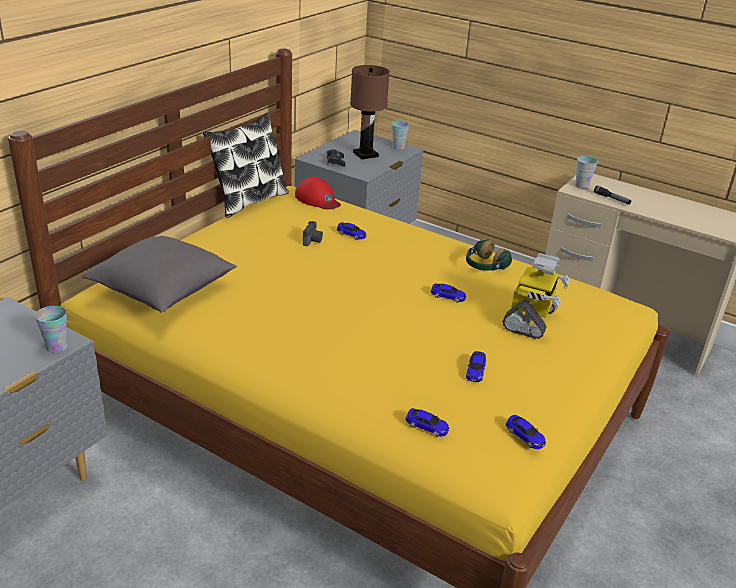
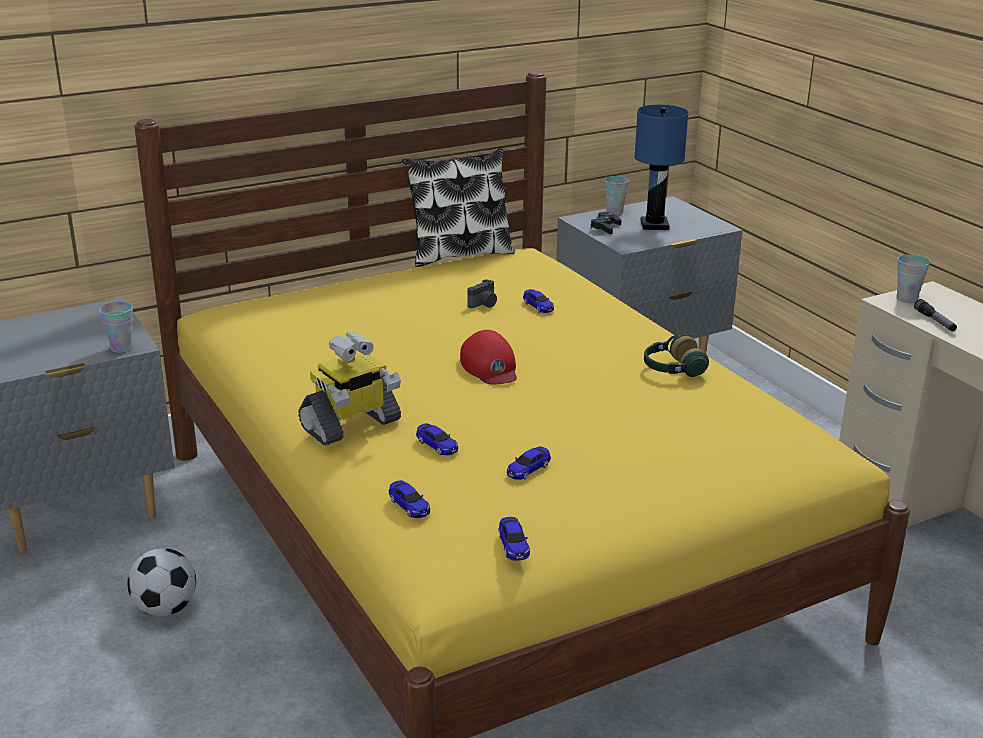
camera: 30 degrees right, 5 degrees down
grey pillow [81,236,237,313] -> none
red cap [295,177,341,210] -> red cap moved to [460,330,517,385]
brown table lamp [350,65,390,159] -> blue table lamp [634,105,689,230]
cup [391,121,409,150] -> cup moved to [604,176,629,215]
toy car [431,283,466,303] -> toy car moved to [416,423,458,455]
toy robot [502,253,570,339] -> toy robot moved to [298,332,401,446]
none -> football [127,548,196,617]

